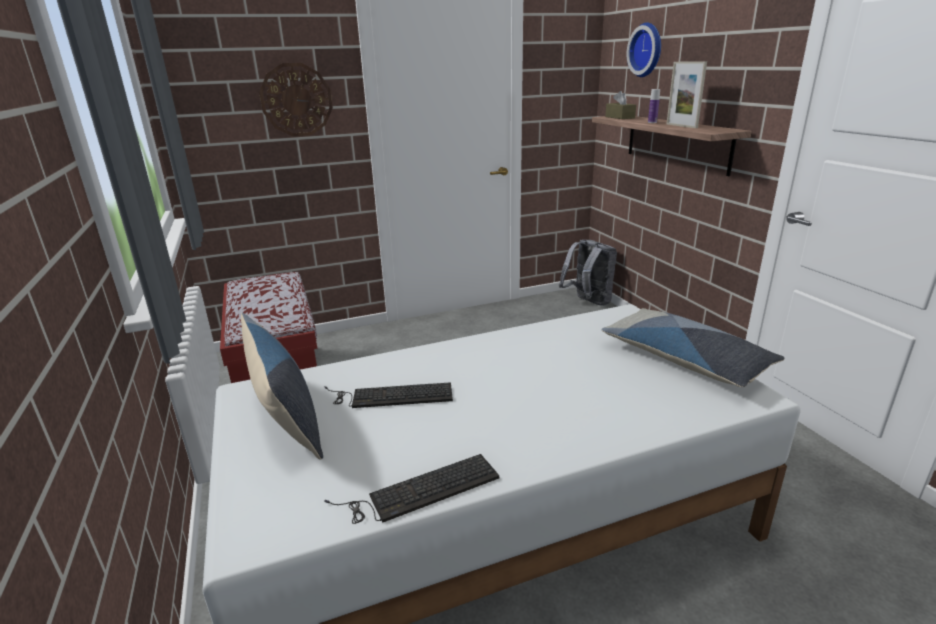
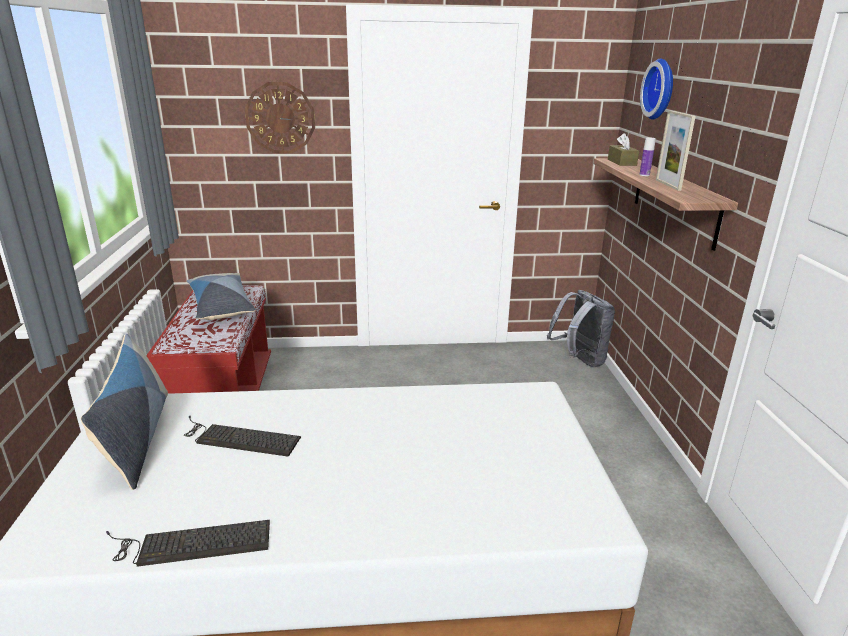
camera: 15 degrees right, 0 degrees up
pillow [601,308,785,387] -> pillow moved to [187,273,256,320]

